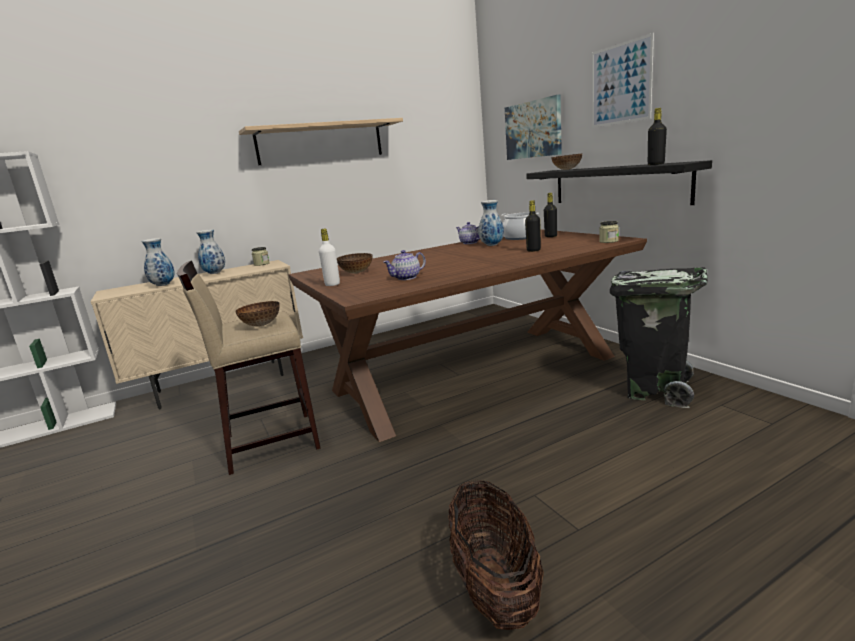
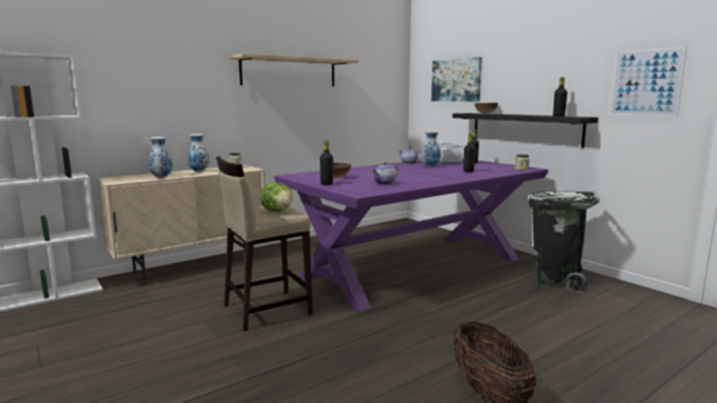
camera: 10 degrees left, 5 degrees down
bowl [235,301,280,326] -> lettuce [260,183,293,211]
brown dining table [288,229,647,442] -> purple dining table [274,158,548,311]
white bottle [319,229,340,286] -> black bottle [320,140,333,185]
picture [592,33,654,128] -> picture moved to [610,46,687,117]

